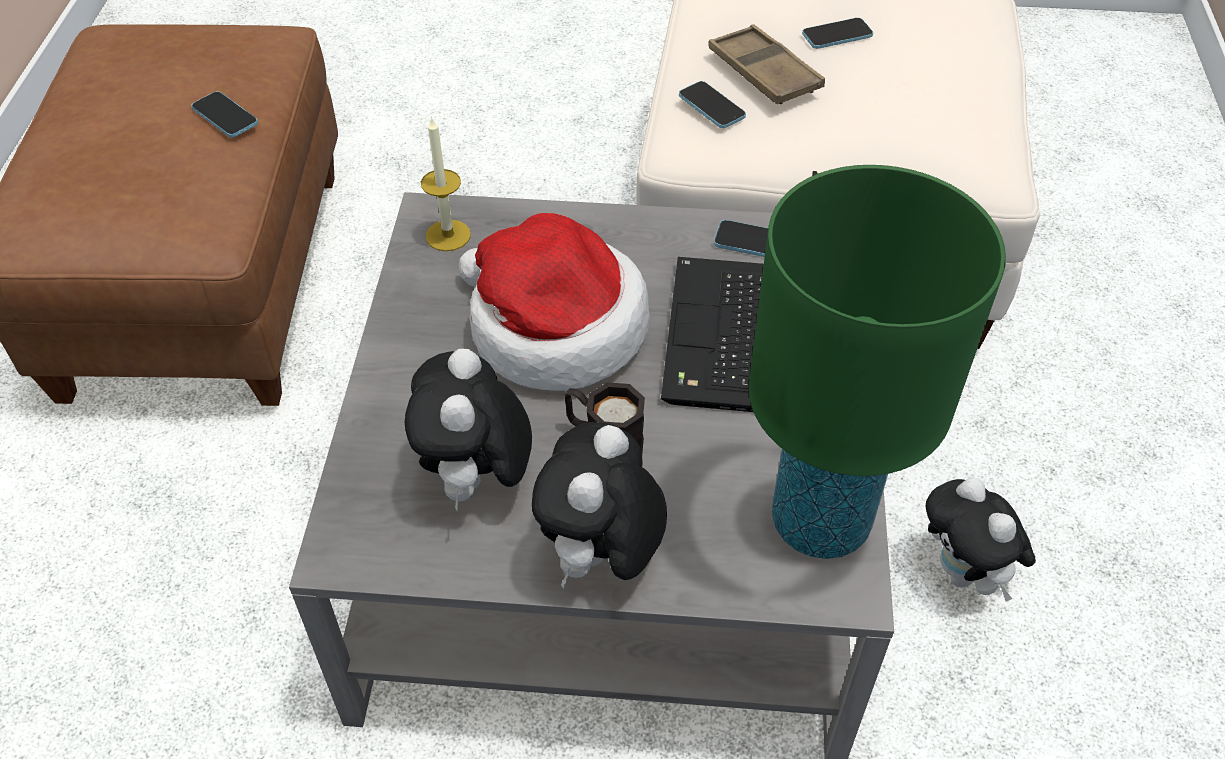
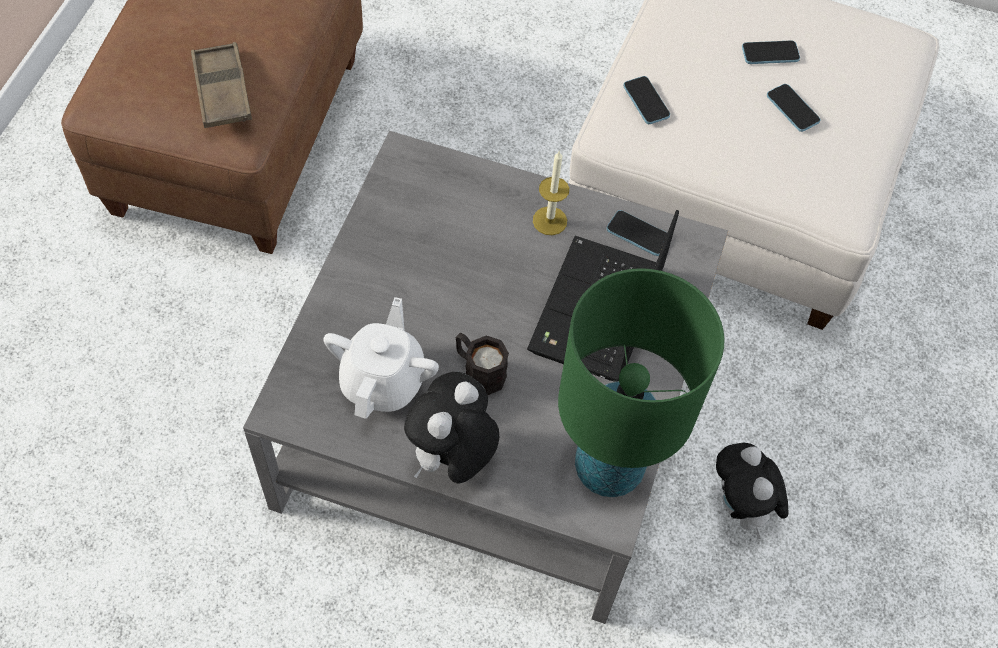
camera: 10 degrees right, 10 degrees up
phone [191,91,258,137] -> phone moved to [767,84,821,132]
plush toy [405,349,532,511] -> white teapot [323,297,439,419]
candle [421,118,471,251] -> candle moved to [533,150,569,235]
hat [459,213,650,391] -> none
brown tray [708,24,825,104] -> brown tray moved to [191,42,252,128]

